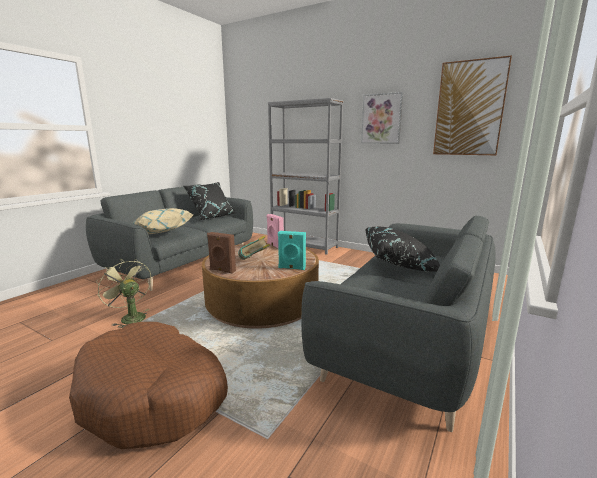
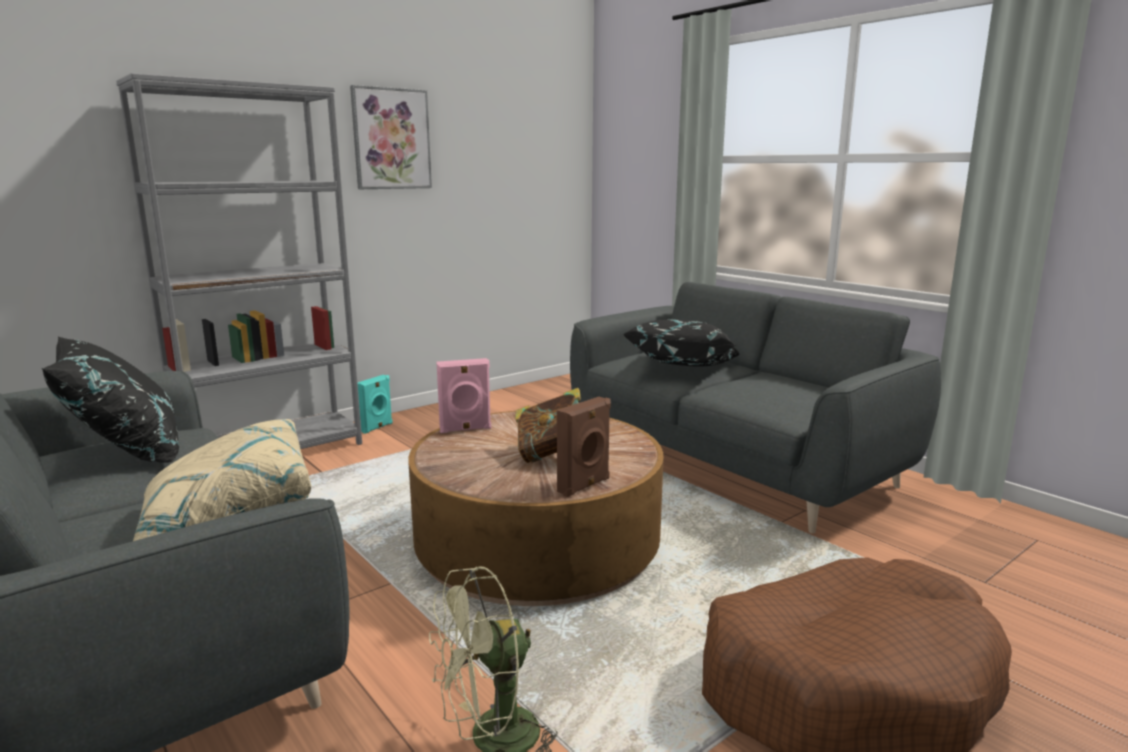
camera: 70 degrees left, 0 degrees up
turquoise speaker [278,231,306,270] -> turquoise speaker moved to [358,375,393,434]
picture [433,55,512,155] -> none

